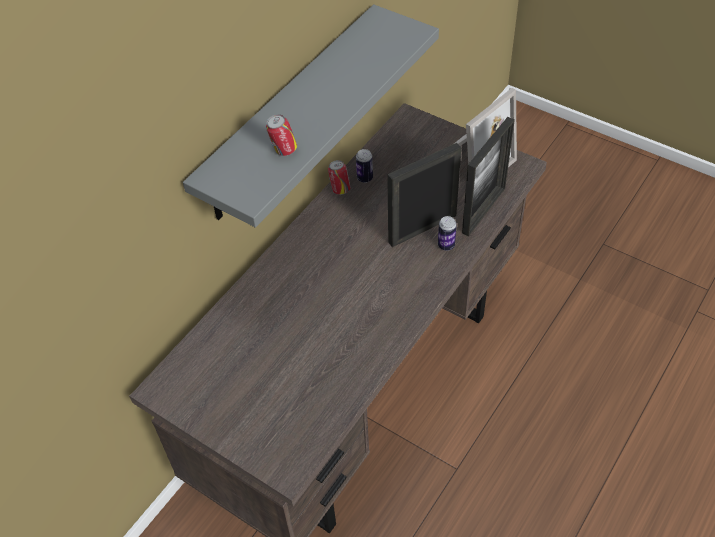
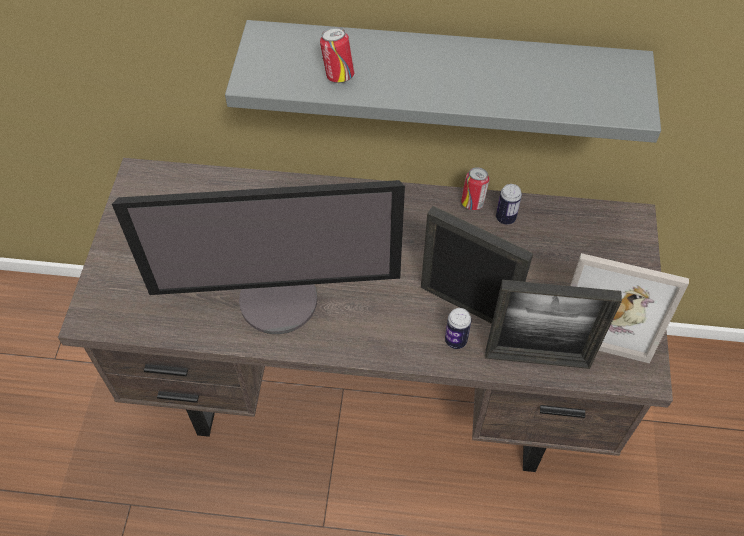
camera: 60 degrees right, 5 degrees up
none -> monitor [112,180,405,334]

